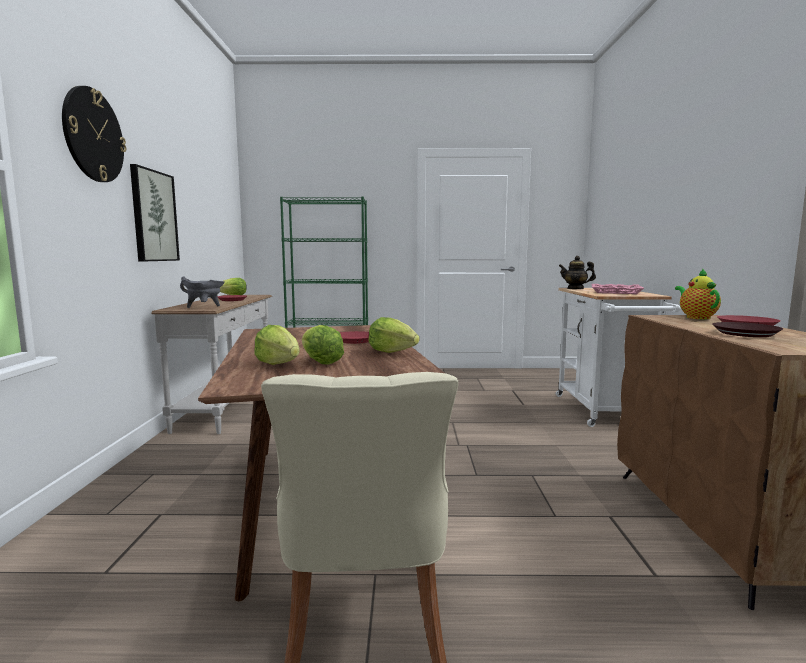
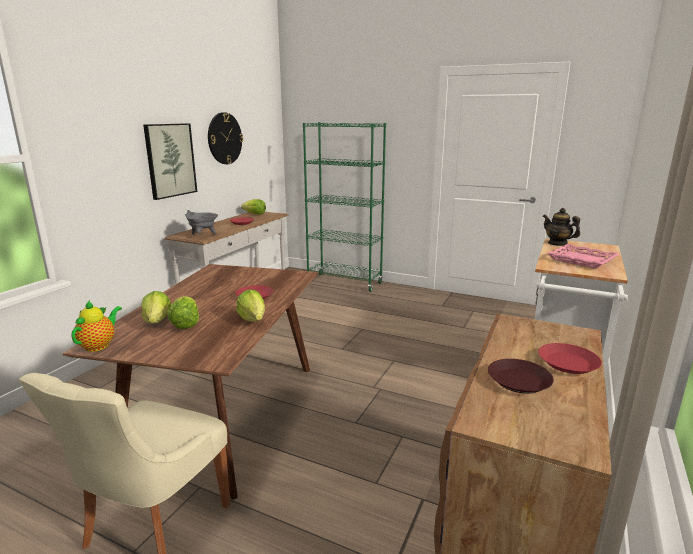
camera: 25 degrees right, 10 degrees up
wall clock [62,86,126,182] -> wall clock moved to [208,112,243,164]
teapot [675,268,721,319] -> teapot moved to [71,300,122,352]

